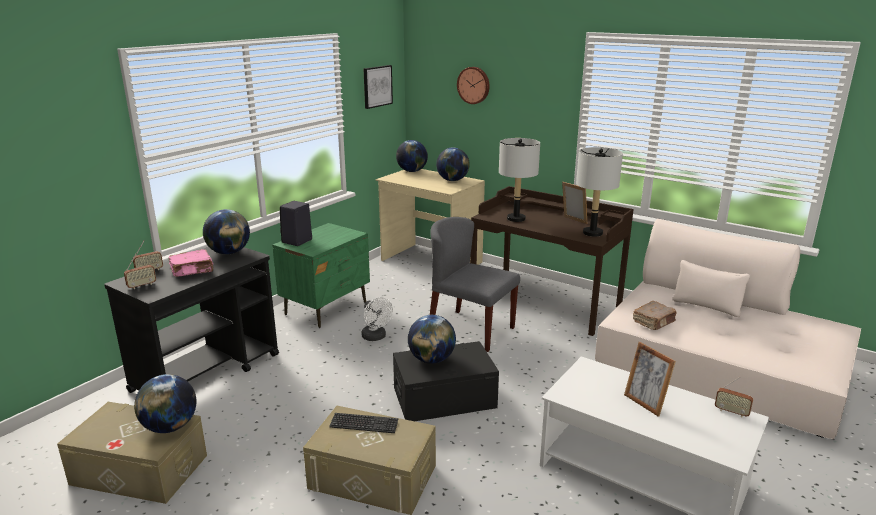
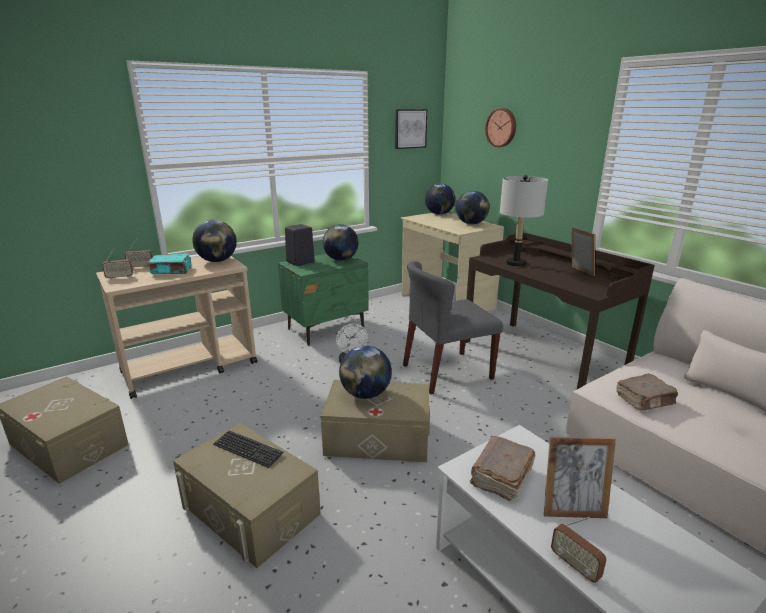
camera: 20 degrees right, 0 degrees up
black cart [104,247,279,393] -> beige cart [96,256,257,399]
globe [134,374,196,433] -> globe moved to [323,224,359,261]
pink book [168,249,213,277] -> turquoise book [148,253,191,274]
black storage box [393,341,499,421] -> beige storage box [321,380,430,462]
grey chair [430,217,520,352] -> grey chair turned 75 degrees counterclockwise [403,261,503,395]
grey table lamp [576,147,623,237] -> none
picture frame [624,342,676,417] -> picture frame turned 75 degrees counterclockwise [544,437,616,518]
radio [715,377,753,418] -> radio moved to [551,517,607,583]
none -> brown book [470,436,535,501]

